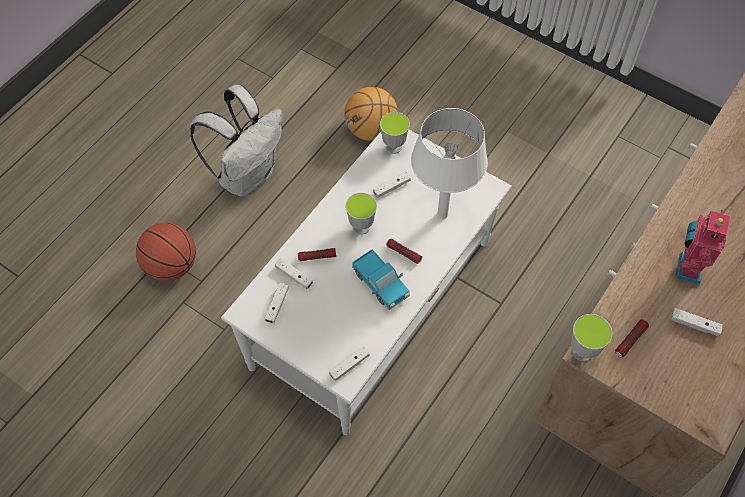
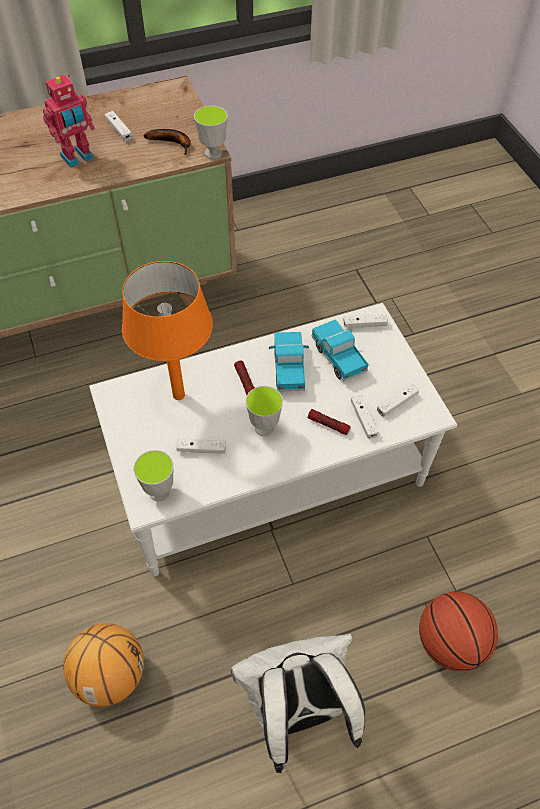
camera: 145 degrees left, 5 degrees down
white table lamp [411,108,488,219] -> orange table lamp [122,261,213,400]
flashlight [615,319,649,357] -> banana [144,129,191,155]
none -> toy truck [311,320,368,381]

